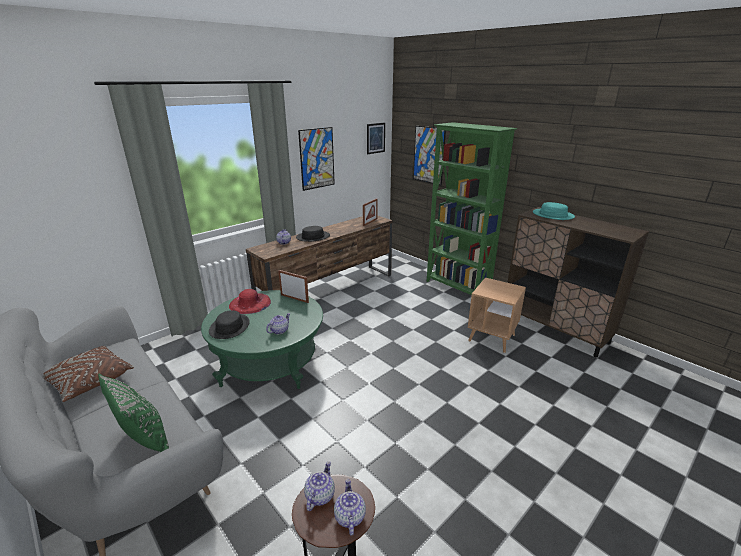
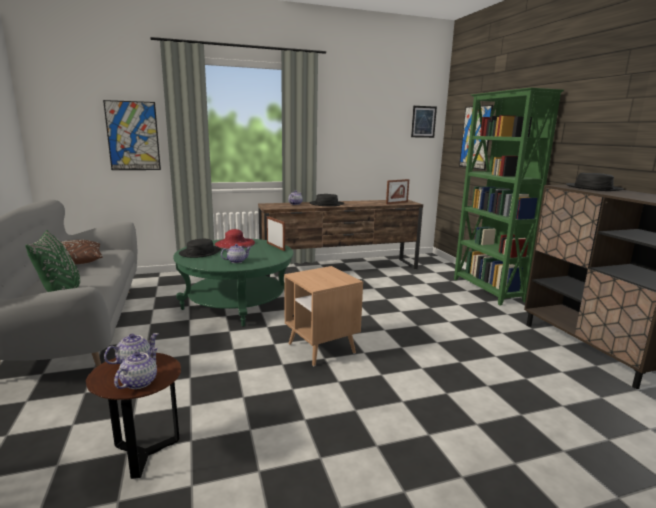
camera: 25 degrees right, 10 degrees down
picture [298,127,335,191] -> picture moved to [103,100,161,170]
brown side table [468,277,526,353] -> brown side table moved to [284,266,363,366]
turquoise hat [533,202,575,220] -> black hat [566,173,624,191]

